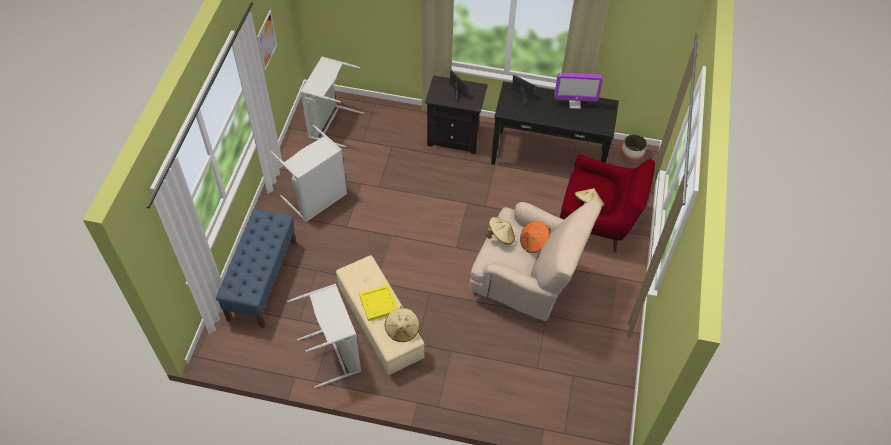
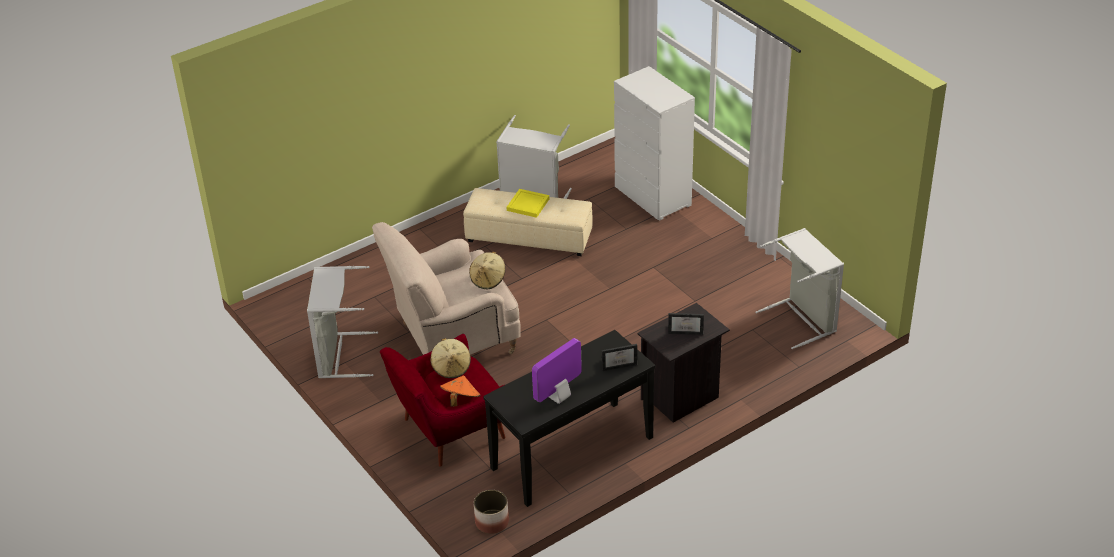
camera: 135 degrees right, 15 degrees down
blue bench [216,209,296,329] -> white dresser [614,66,695,221]
picture [257,10,277,71] -> none
grey laundry basket [270,124,347,222] -> grey laundry basket moved to [307,266,378,378]
beige hat [385,306,420,342] -> none
orange hat [520,221,550,253] -> orange hat moved to [440,375,480,407]

